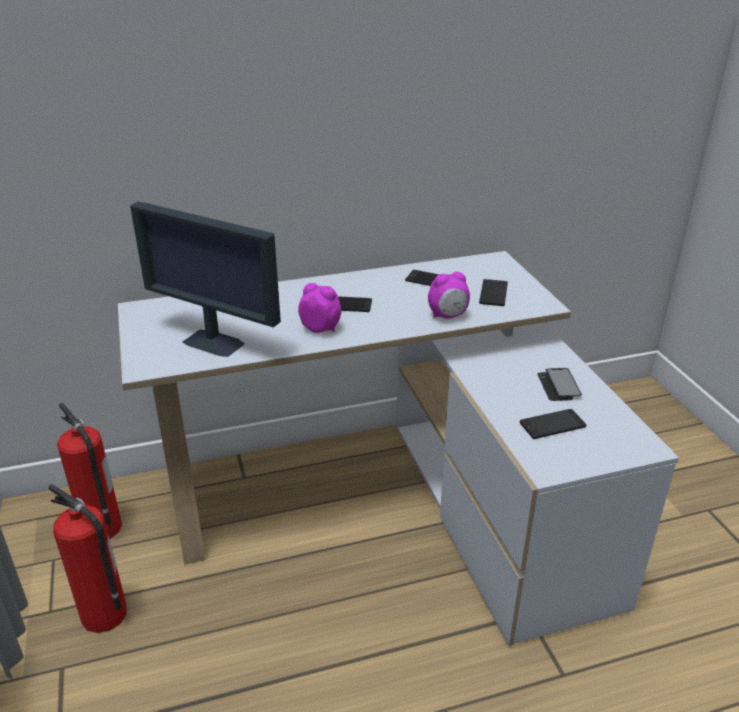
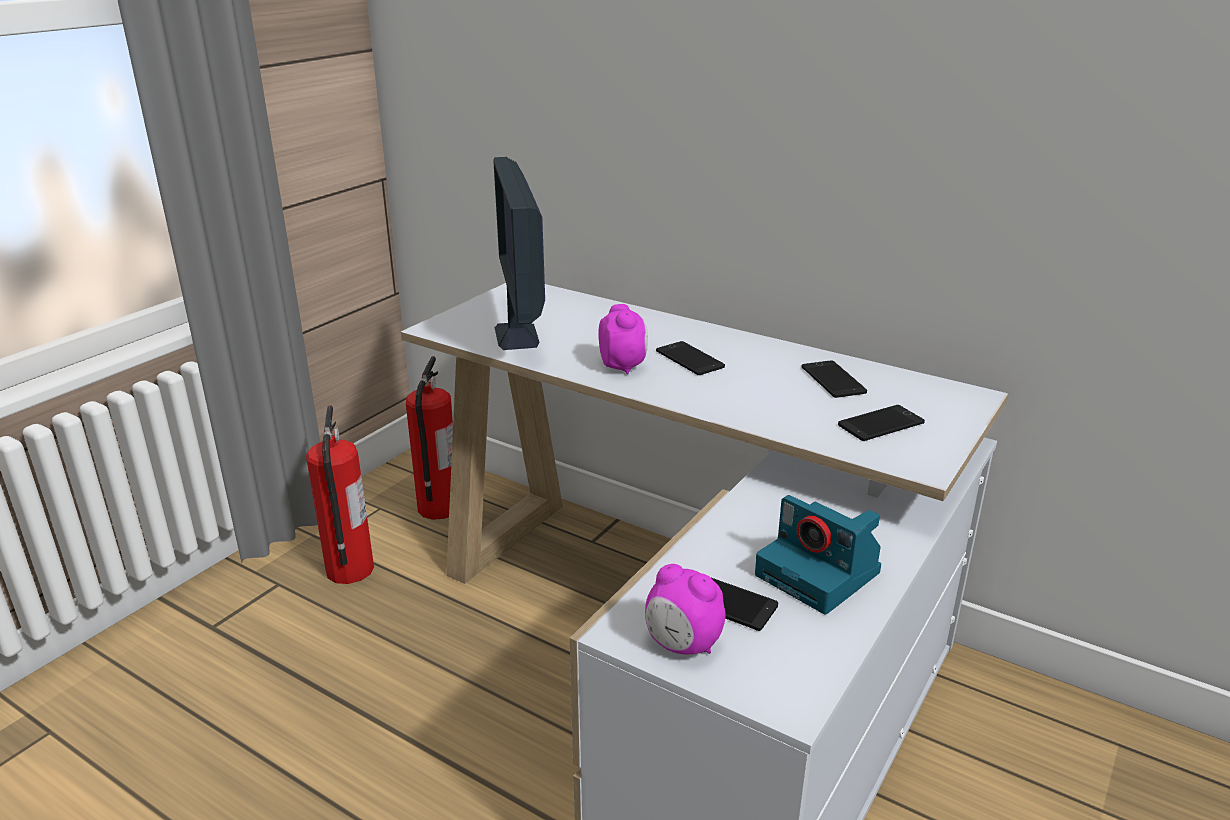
camera: 50 degrees right, 5 degrees down
alarm clock [428,272,470,319] -> alarm clock moved to [645,564,726,654]
phone [537,368,582,401] -> camera [755,495,881,614]

